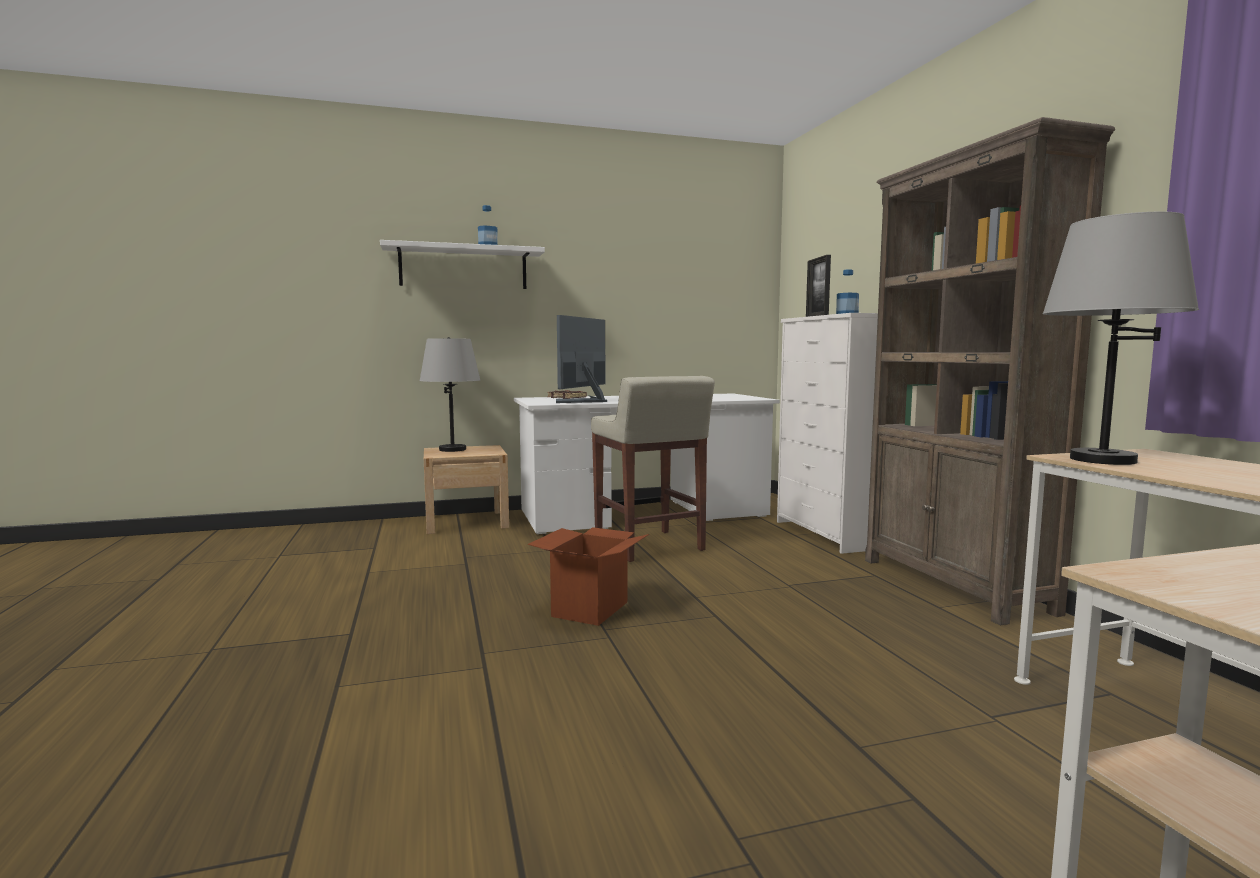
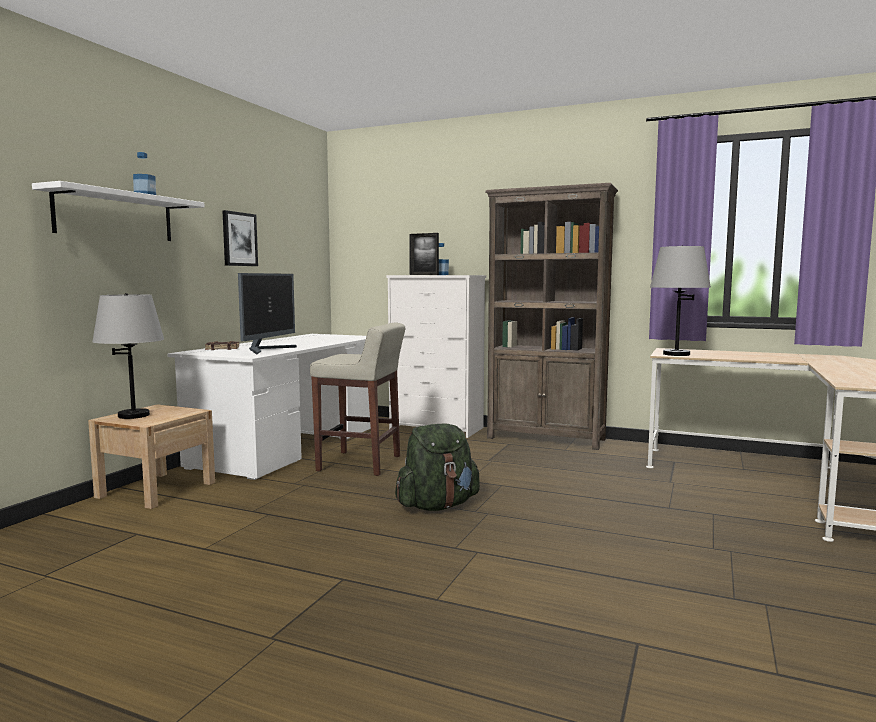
camera: 50 degrees left, 0 degrees up
cardboard box [528,527,649,626] -> green backpack [395,423,480,511]
monitor [556,315,607,403] -> monitor turned 135 degrees counterclockwise [238,273,297,354]
none -> picture [222,210,258,266]

